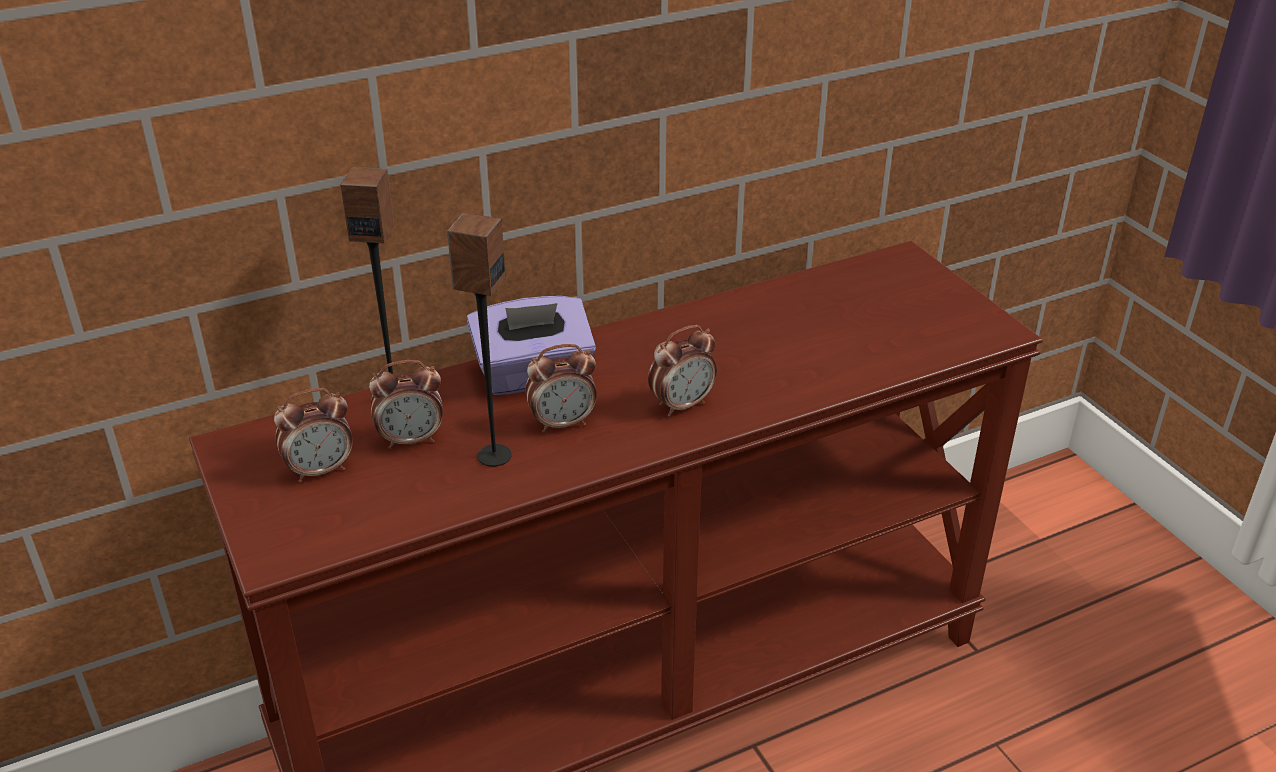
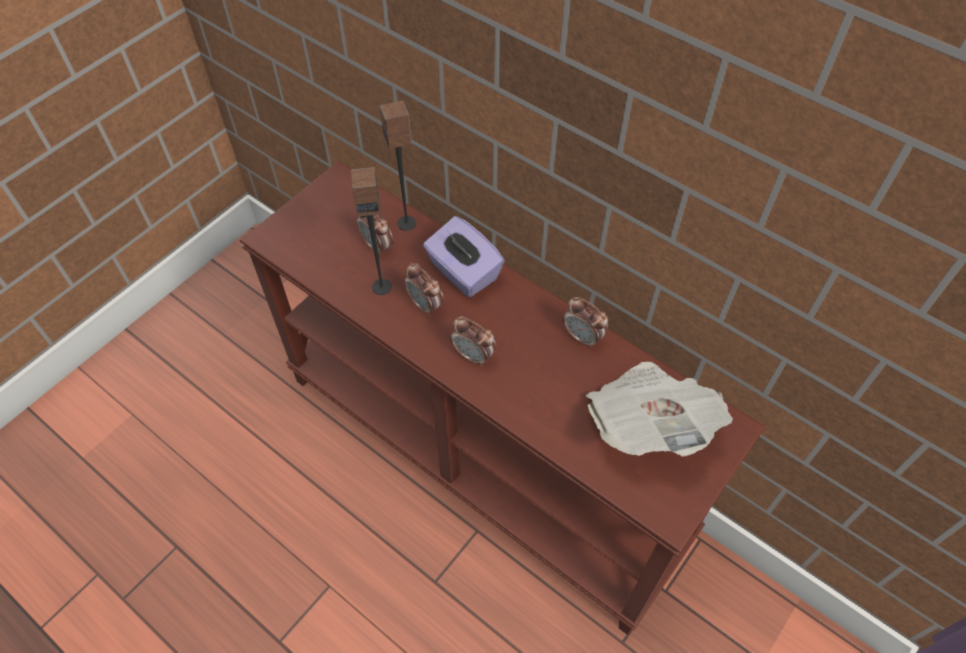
camera: 65 degrees right, 20 degrees up
alarm clock [274,388,353,482] -> alarm clock moved to [563,297,608,348]
none -> newspaper [586,362,733,457]

